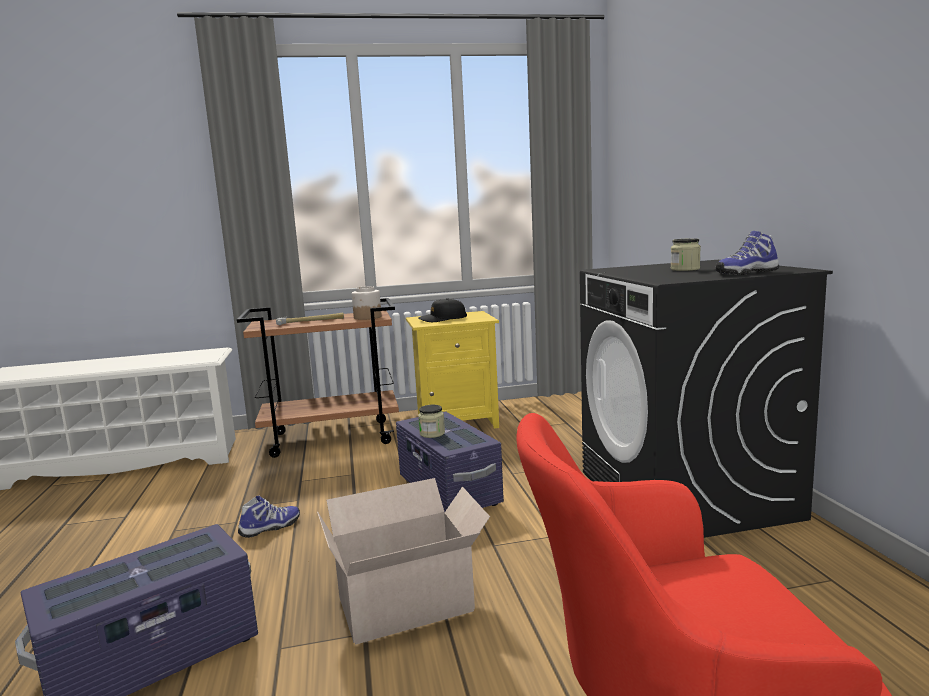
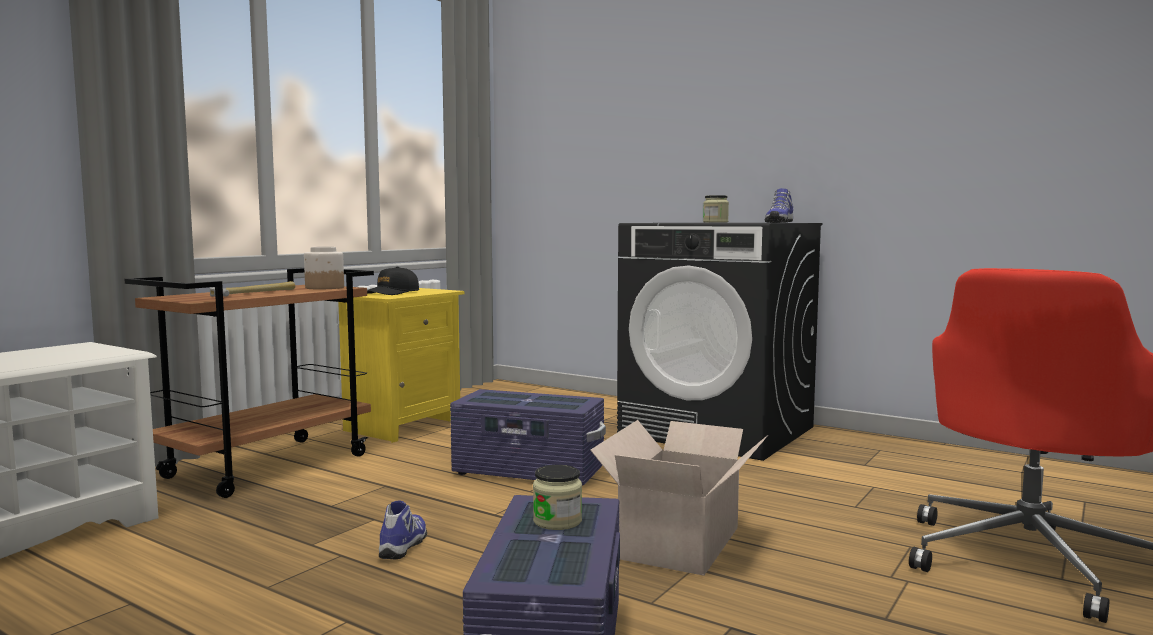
camera: 45 degrees left, 5 degrees down
jar [418,405,445,438] -> jar moved to [533,465,582,530]

